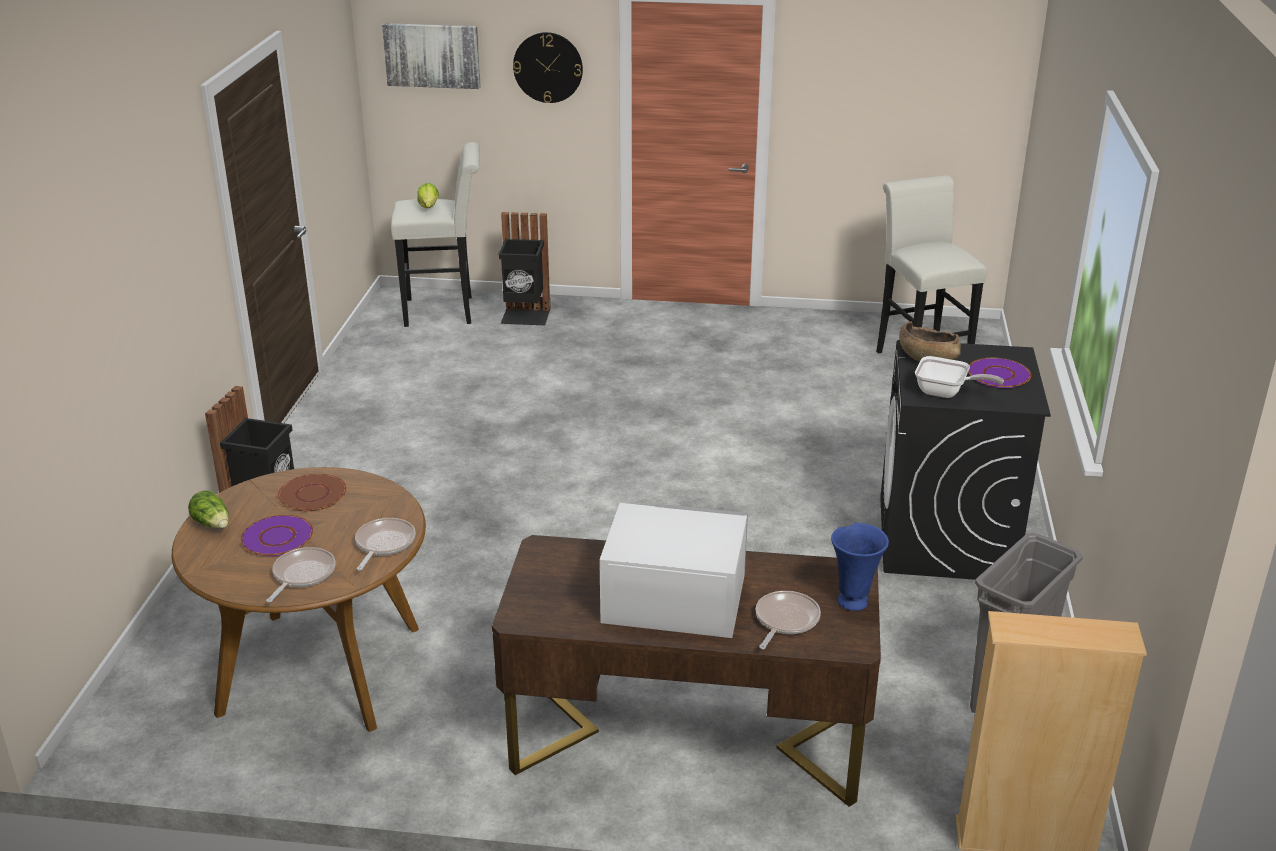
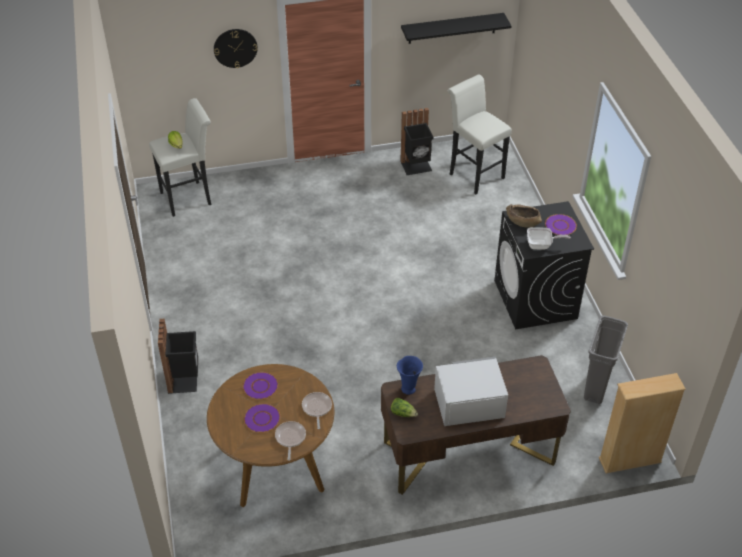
camera: 20 degrees left, 15 degrees up
lettuce [188,490,229,528] -> lettuce moved to [391,398,418,417]
brown plate [278,473,347,511] -> purple plate [243,372,278,400]
picture [382,23,481,89] -> none
black trash can [498,212,550,325] -> black trash can moved to [400,108,433,175]
frying pan [756,591,821,649] -> none
blue vase [831,523,889,611] -> blue vase moved to [397,356,423,395]
none -> black shelf [401,13,512,44]

